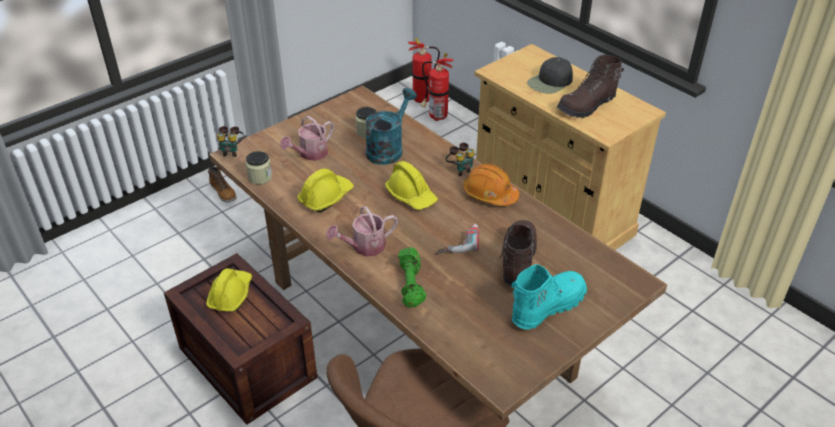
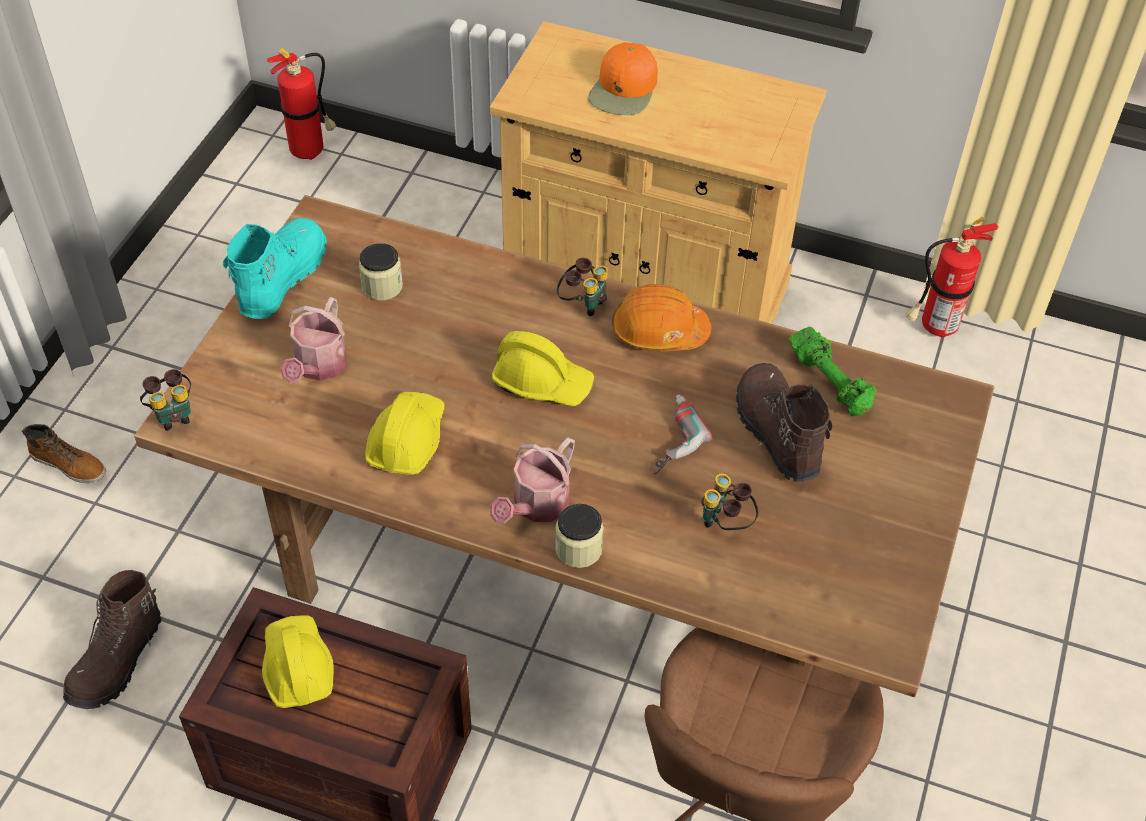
camera: 30 degrees left, 10 degrees up
jar [246,151,272,184] -> jar moved to [555,504,604,568]
turquoise watering can [365,88,417,165] -> none
green dumbbell [398,247,426,308] -> green dumbbell moved to [788,327,877,416]
fire extinguisher [420,53,454,121] -> fire extinguisher moved to [906,217,998,337]
turquoise boot [511,264,587,330] -> turquoise boot moved to [223,218,327,319]
black cap [527,57,573,94] -> orange cap [588,42,658,115]
brown boot [557,55,624,118] -> brown boot moved to [63,570,162,709]
none -> binoculars [701,473,758,530]

